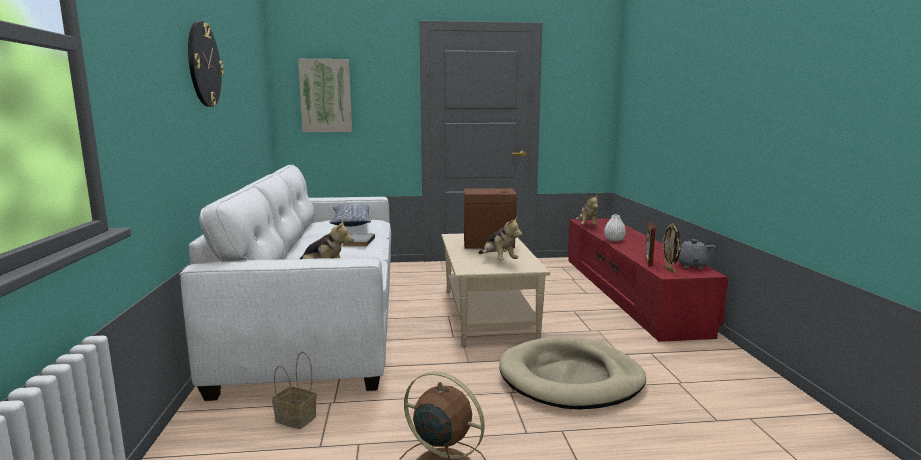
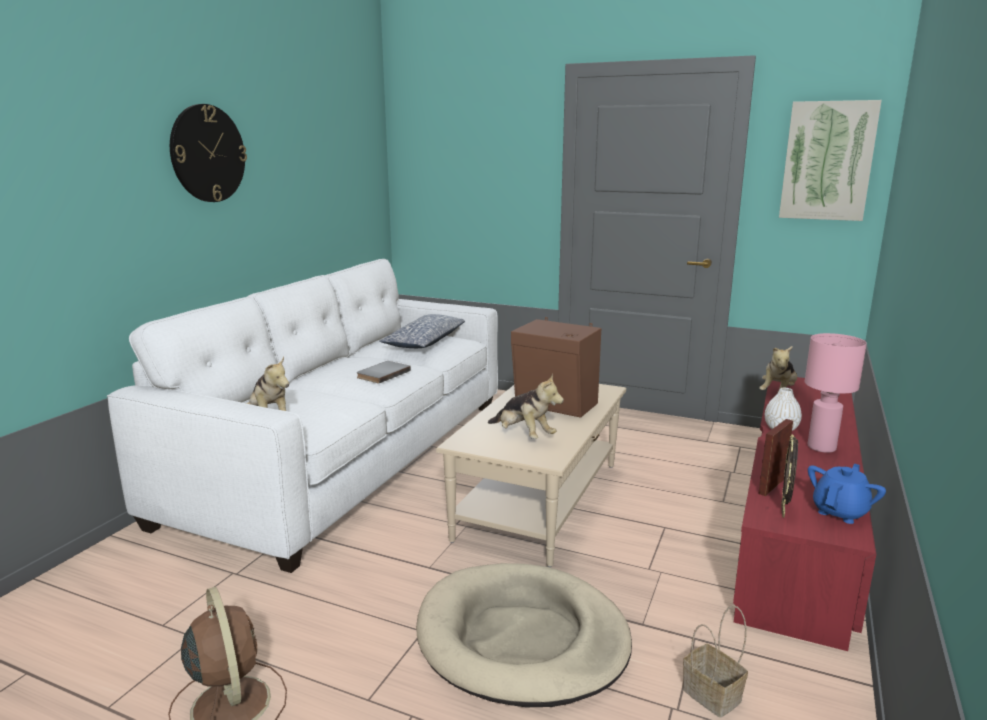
camera: 30 degrees right, 5 degrees up
basket [272,352,317,429] -> basket moved to [683,605,748,718]
picture [298,59,352,132] -> picture moved to [779,100,882,221]
plush toy [479,217,522,260] -> plush toy turned 45 degrees counterclockwise [488,373,564,439]
grey teapot [678,239,716,269] -> blue teapot [808,464,886,524]
none -> pink table lamp [805,333,867,453]

